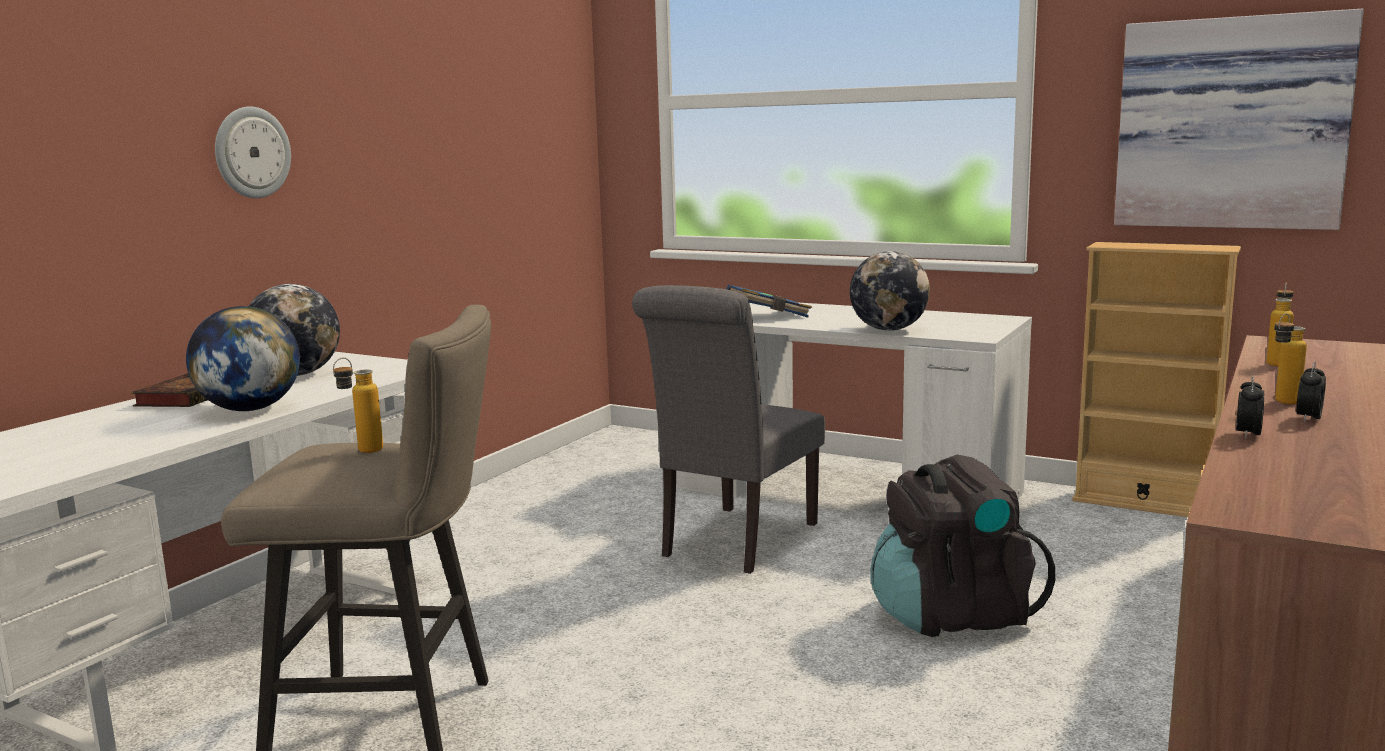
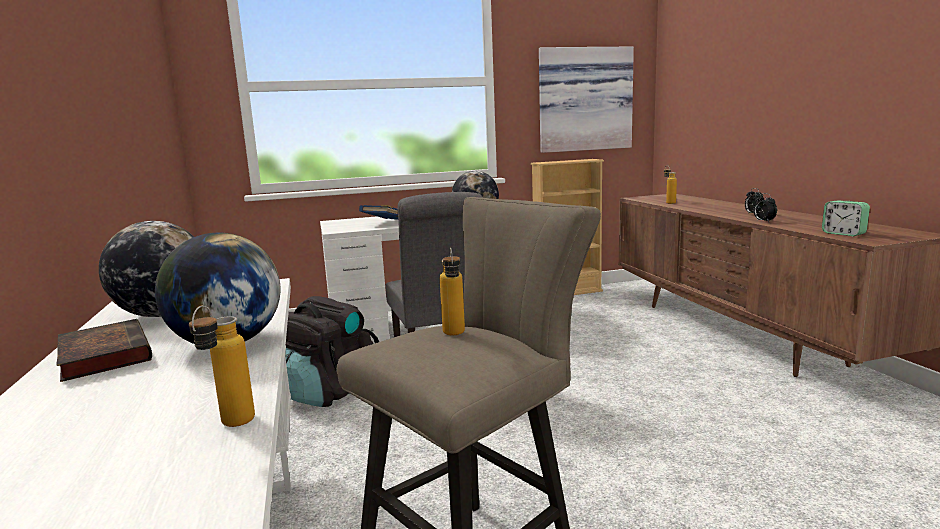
camera: 45 degrees left, 0 degrees up
wall clock [215,106,291,198] -> none
black backpack [871,454,1055,637] -> black backpack moved to [285,296,379,407]
bottle [1274,313,1307,404] -> bottle moved to [189,305,255,427]
none -> alarm clock [822,200,870,236]

